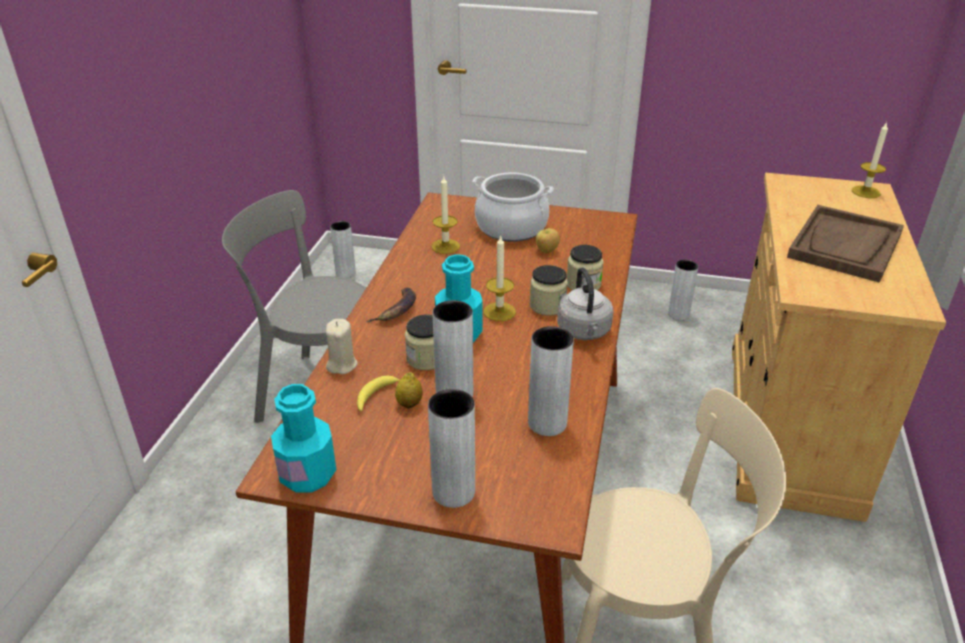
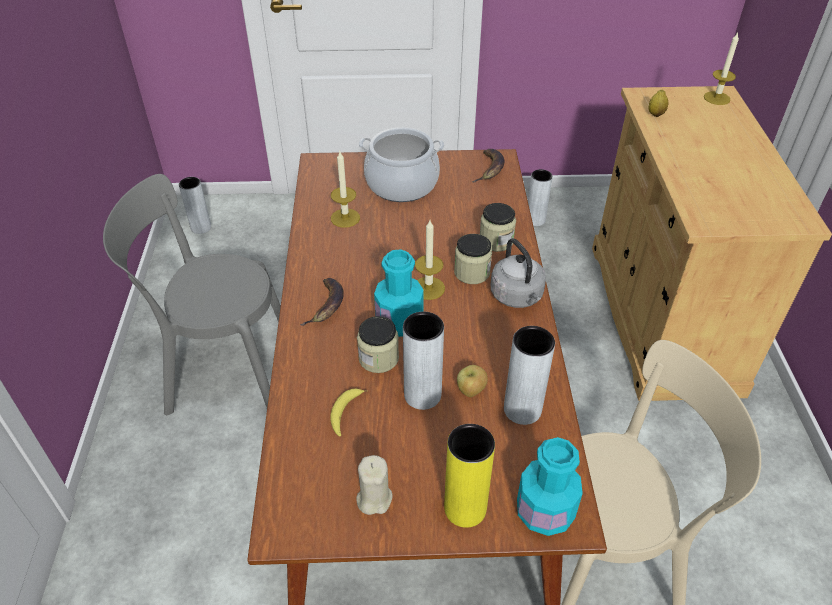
camera: 15 degrees left, 10 degrees up
turquoise bottle [271,384,336,493] -> turquoise bottle moved to [517,437,583,536]
beige candle [326,319,358,374] -> beige candle moved to [356,455,393,515]
lemon [395,372,422,409] -> lemon moved to [649,90,668,117]
grey vase [428,389,475,508] -> yellow vase [444,424,495,528]
apple [536,228,560,253] -> apple moved to [457,365,488,397]
brown tray [787,205,904,283] -> none
none -> banana [472,149,505,183]

